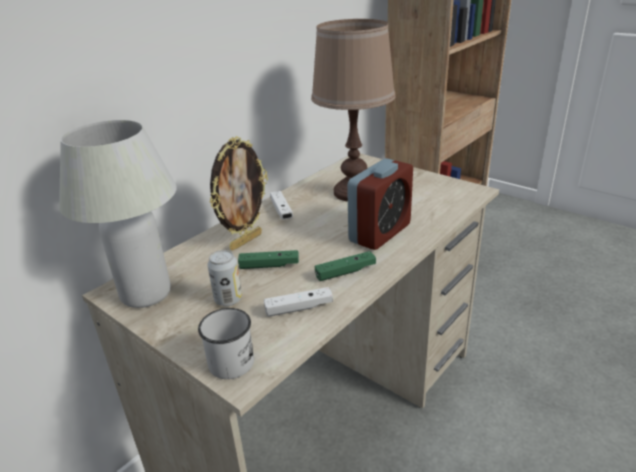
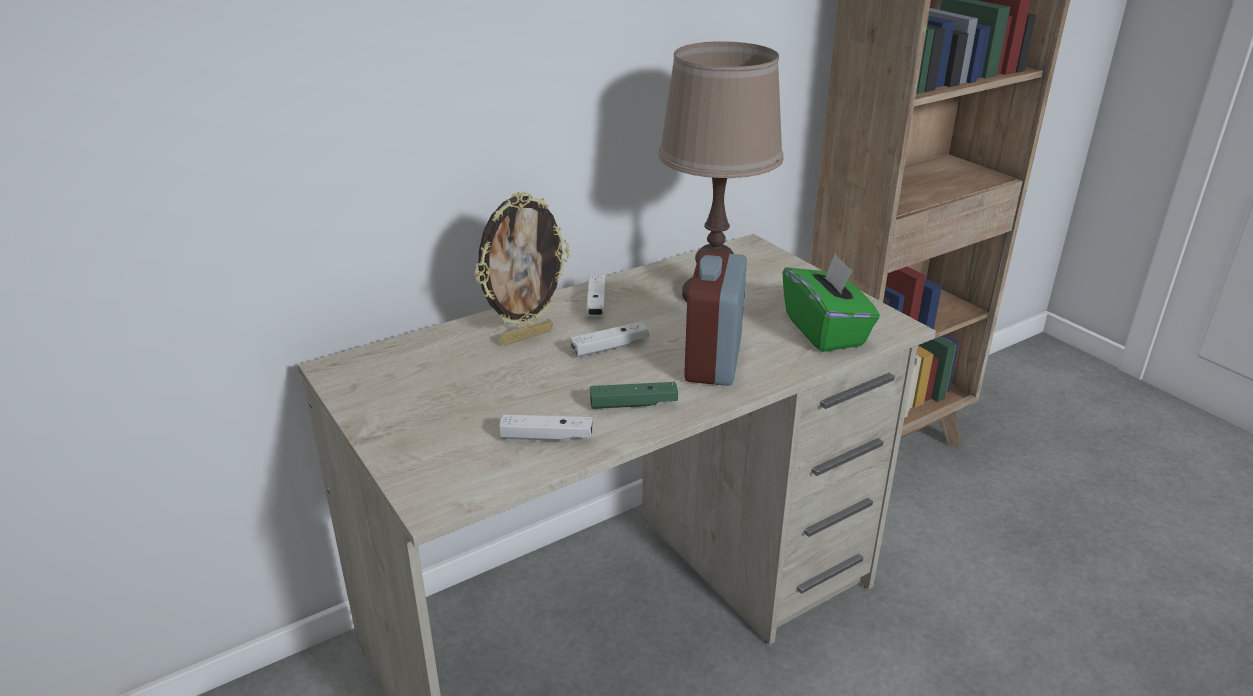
camera: 15 degrees right, 0 degrees up
white table lamp [59,120,177,308] -> none
white mug [198,308,254,379] -> none
can [207,250,242,306] -> none
green game controller [238,250,299,269] -> none
alarm clock [347,158,413,250] -> alarm clock turned 135 degrees clockwise [684,252,747,386]
none -> white game controller [570,321,649,357]
none -> green tissue box [783,253,880,352]

